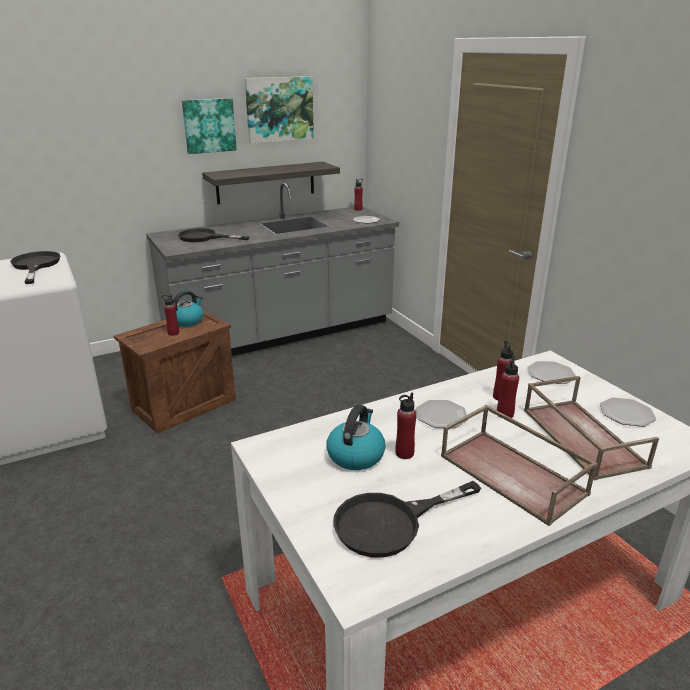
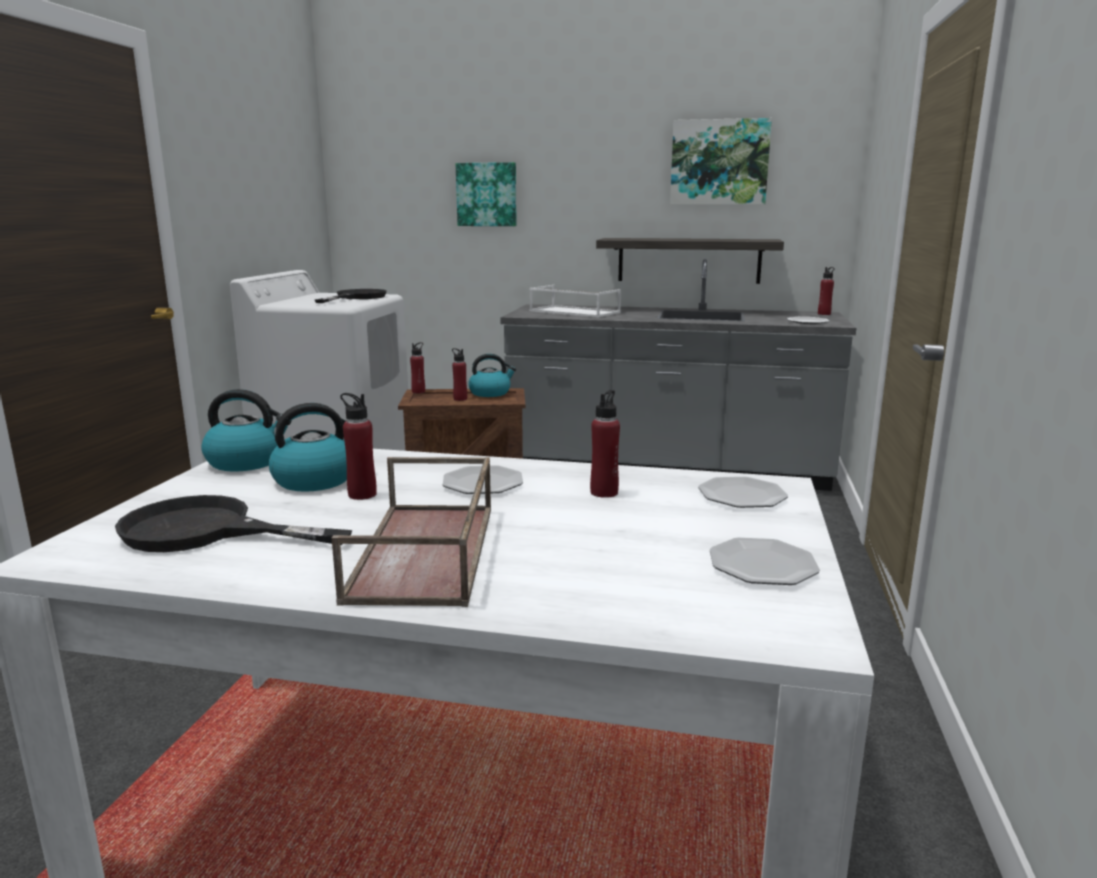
camera: 40 degrees right, 10 degrees down
black frying pan [178,228,250,242] -> white tray [529,285,621,318]
picture [182,98,237,154] -> picture moved to [456,162,517,226]
red bottle [497,356,519,418] -> red bottle moved to [410,342,425,394]
brown tray [524,376,659,480] -> none
none -> kettle [201,389,292,472]

